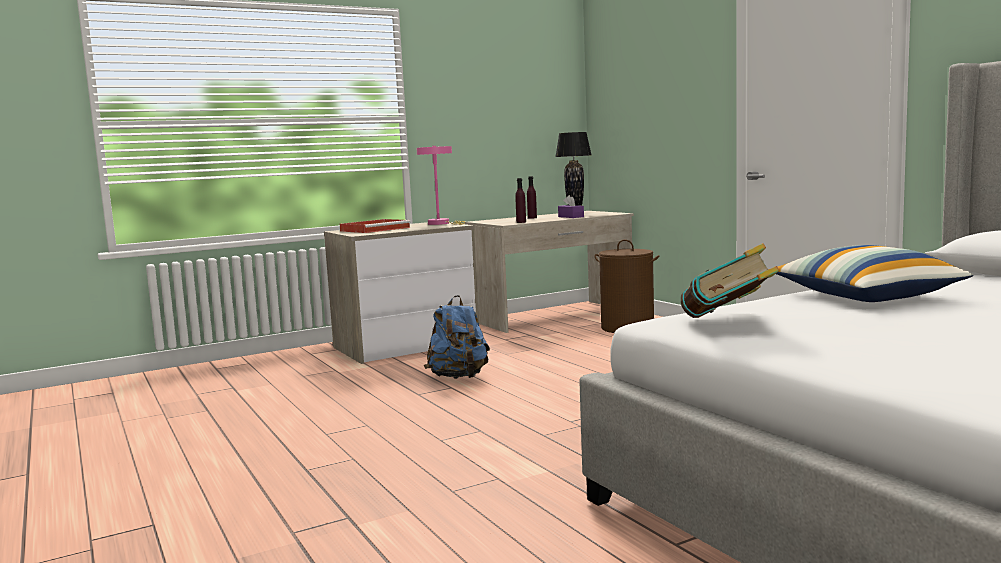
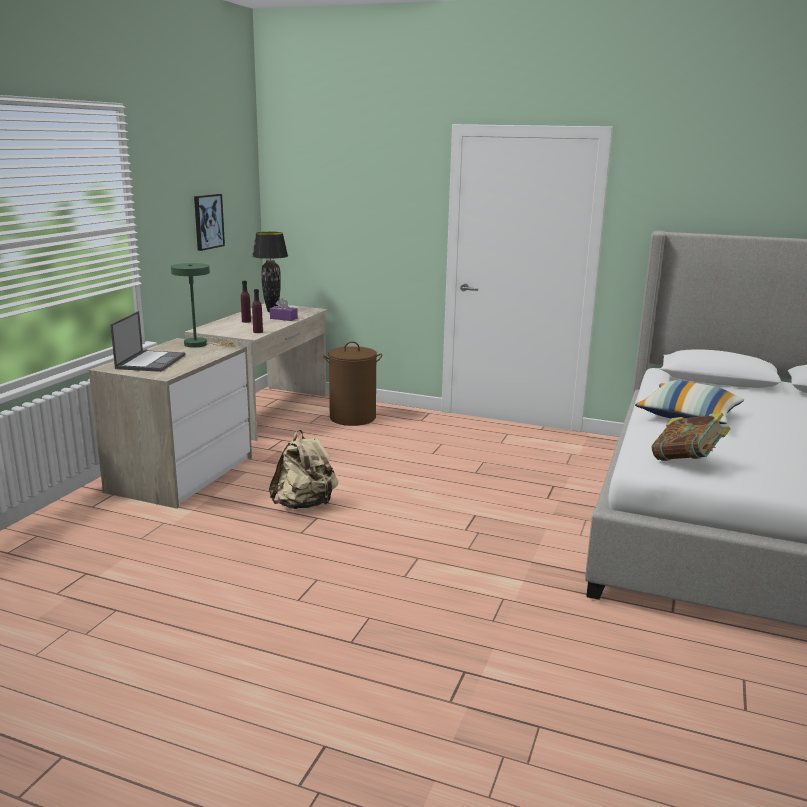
camera: 40 degrees left, 10 degrees up
red tray [340,219,411,233] -> laptop [110,311,185,372]
pink table lamp [417,146,466,225] -> green table lamp [171,263,235,348]
blue backpack [424,295,490,379] -> beige backpack [269,430,338,509]
none -> picture [194,194,225,251]

